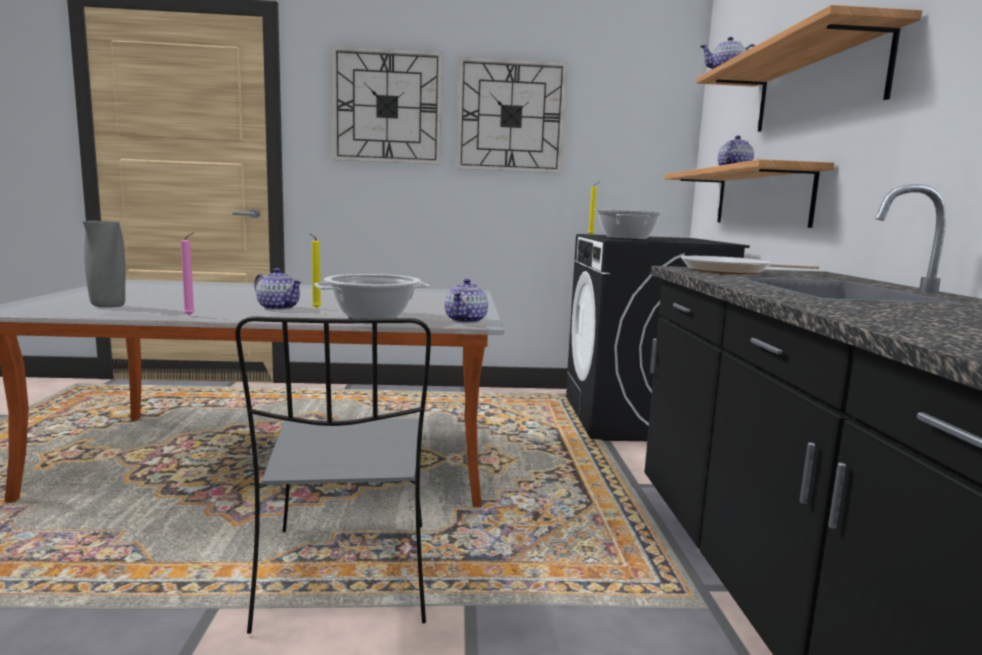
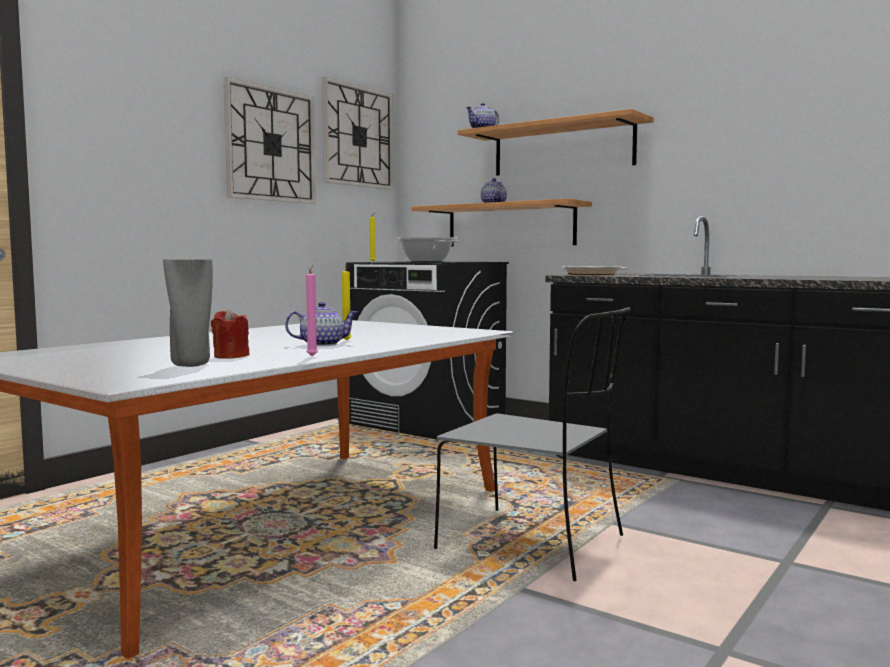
camera: 50 degrees left, 5 degrees down
cooking pot [314,274,430,319] -> none
wall clock [332,46,442,165] -> wall clock moved to [322,77,394,190]
teapot [445,279,488,323] -> none
none -> red candle [211,308,249,359]

